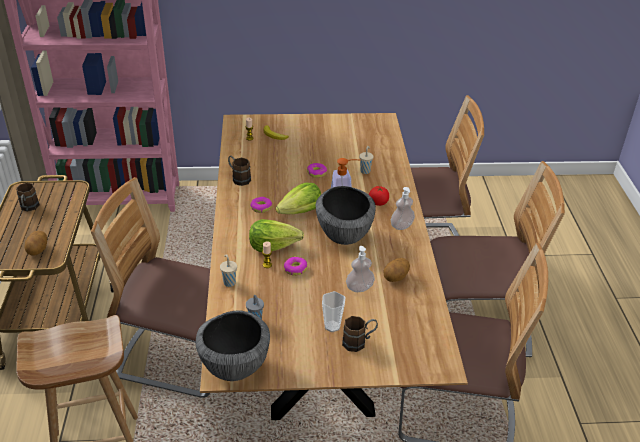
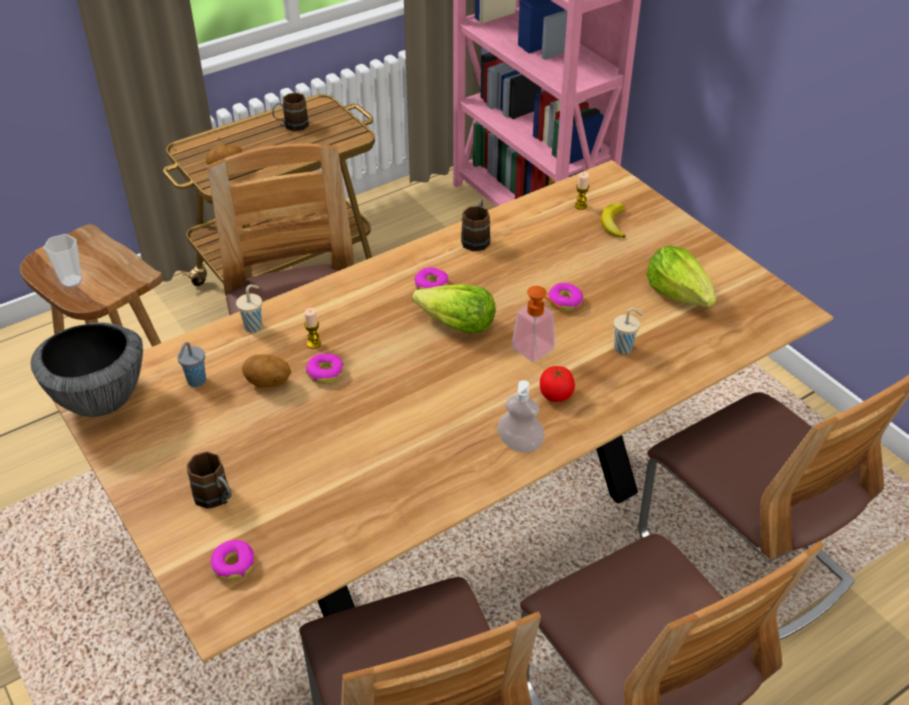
camera: 60 degrees right, 5 degrees up
lettuce [249,219,304,252] -> lettuce moved to [646,246,716,307]
bowl [316,186,376,245] -> none
cup [322,291,345,332] -> cup moved to [43,234,82,288]
soap dispenser [346,246,375,292] -> none
potato [384,258,410,282] -> potato moved to [242,355,291,387]
none -> donut [211,540,255,581]

